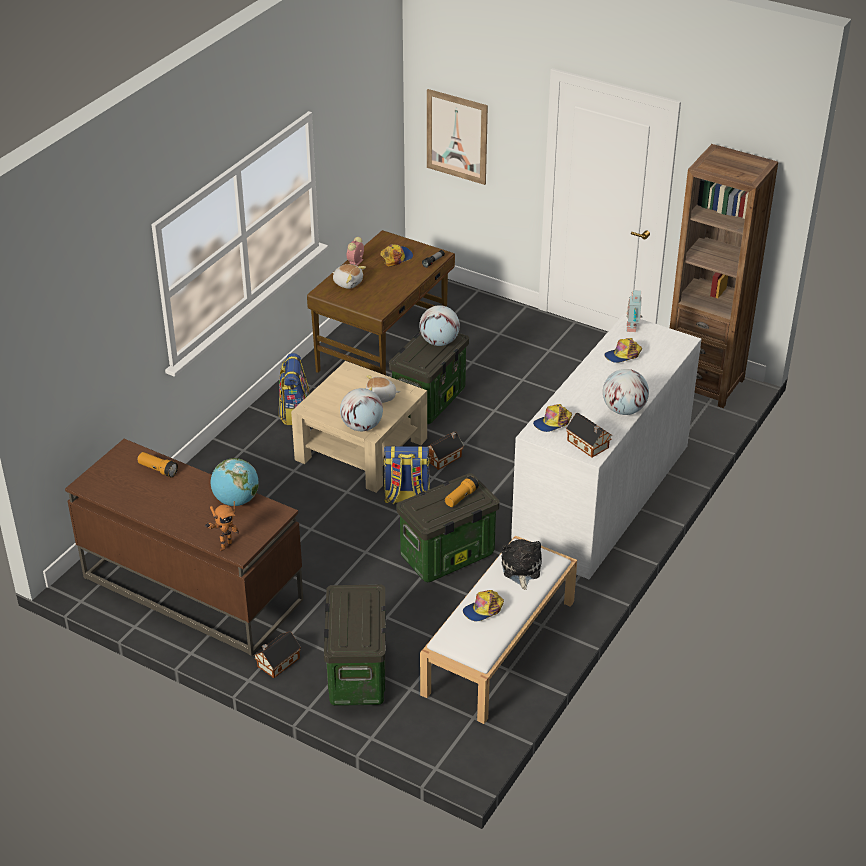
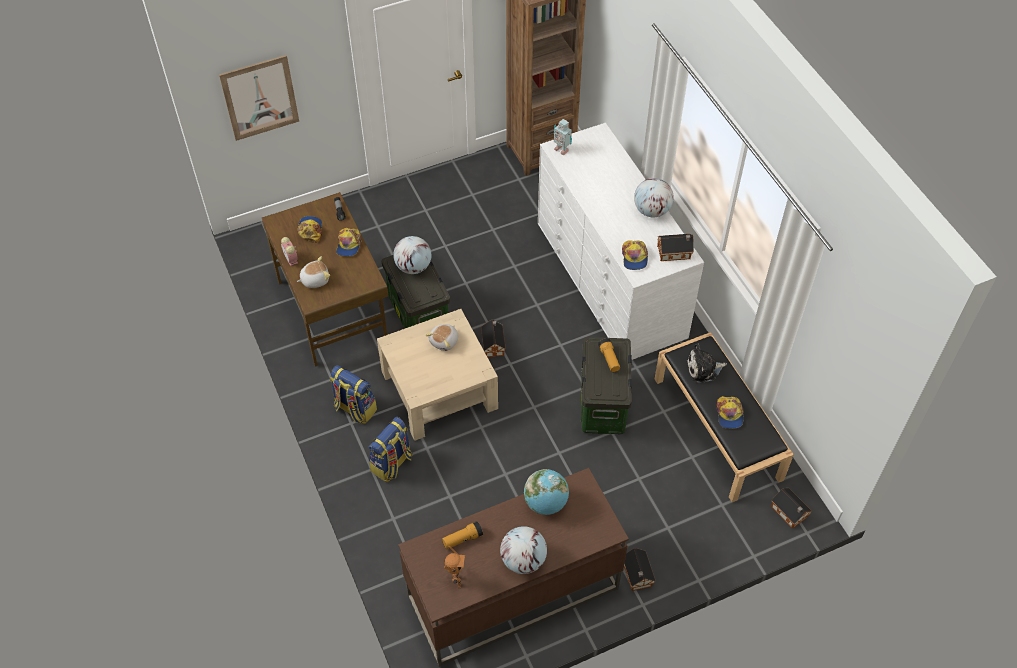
camera: 55 degrees left, 15 degrees up
toy robot [205,501,239,551] -> toy robot moved to [444,546,465,588]
storage box [324,585,386,706] -> none
globe [340,388,383,431] -> globe moved to [500,526,547,574]
backpack [383,446,430,505] -> backpack moved to [369,417,412,482]
white bench [420,535,577,724] -> black bench [655,332,794,502]
plush toy [502,539,542,590] -> plush toy turned 45 degrees counterclockwise [686,343,727,383]
cap [604,338,642,363] -> cap moved to [336,228,362,257]
none -> toy house [771,488,812,529]

